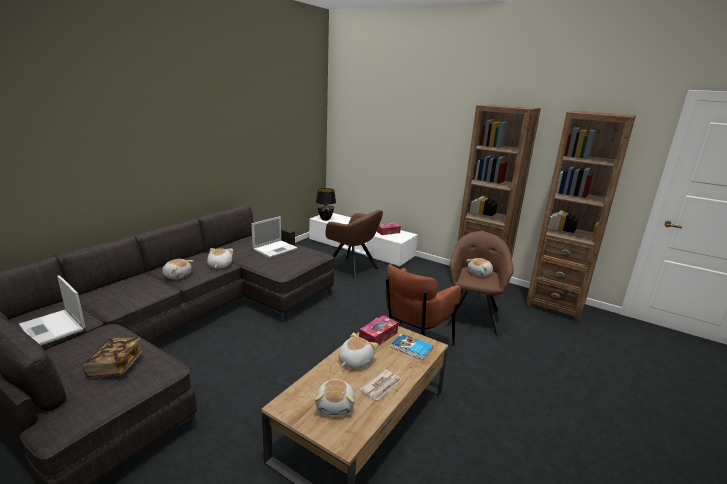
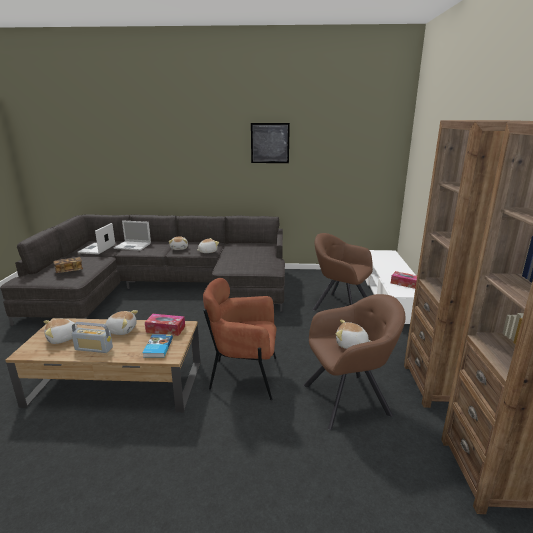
camera: 60 degrees right, 0 degrees up
laptop [251,216,298,258] -> laptop moved to [114,220,151,251]
black table lamp [316,188,336,221] -> none
brown armchair [326,210,383,282] -> brown armchair turned 120 degrees clockwise [312,233,373,310]
newspaper [359,369,401,401] -> radio [72,322,113,353]
none -> picture [251,123,290,163]

